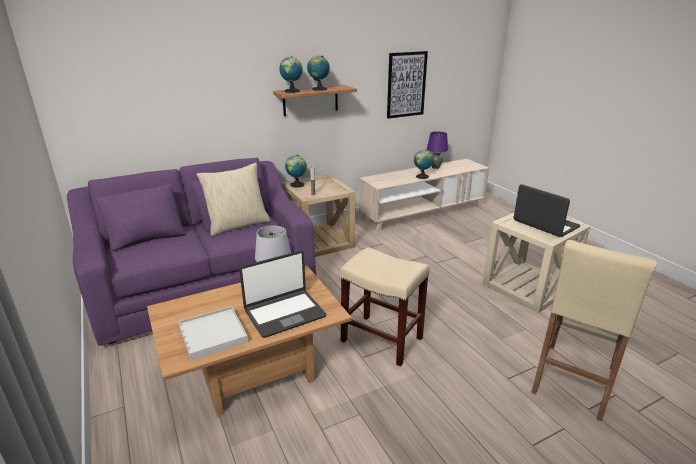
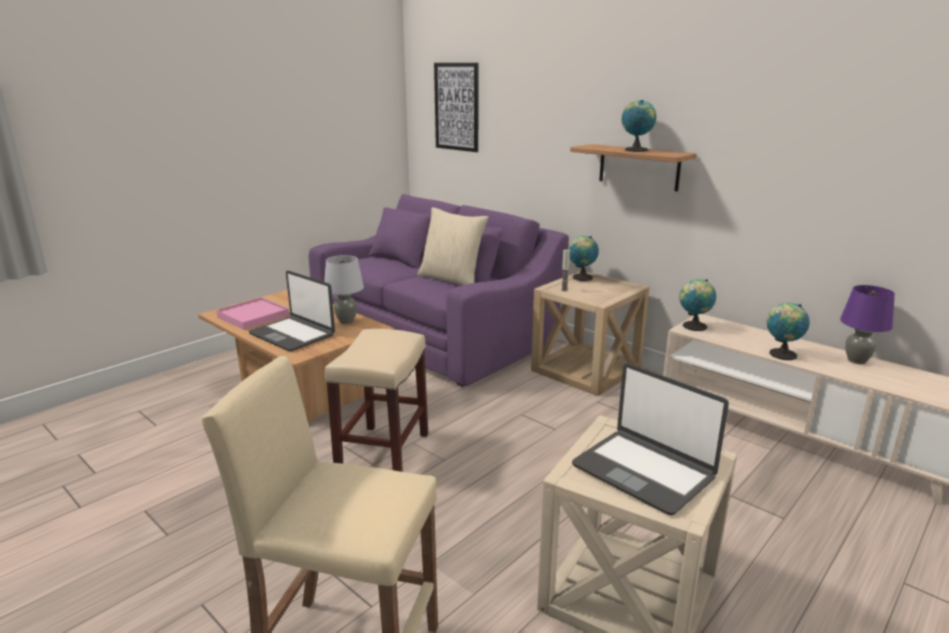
camera: 70 degrees right, 5 degrees down
white tray [178,306,248,361] -> pink tray [216,297,290,330]
globe [279,56,303,93] -> globe moved to [679,279,716,331]
picture [387,51,428,119] -> picture moved to [434,63,479,152]
laptop [514,184,580,237] -> laptop turned 105 degrees clockwise [572,364,729,515]

